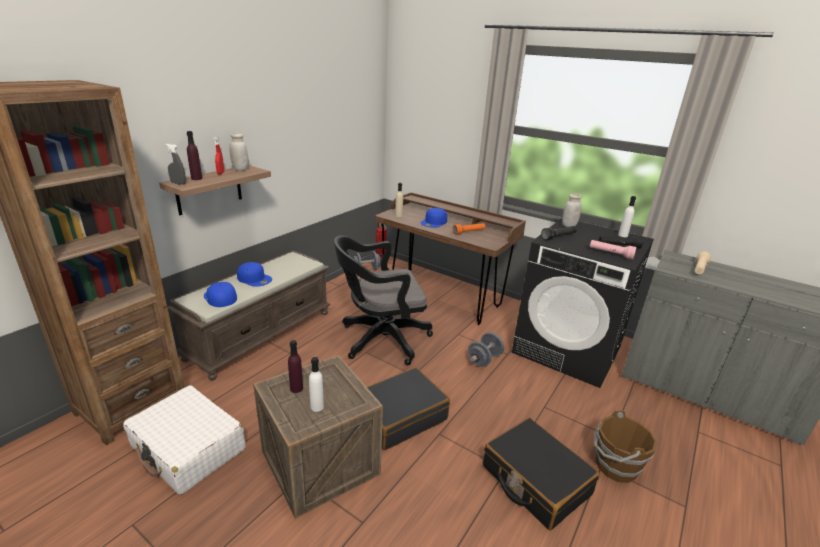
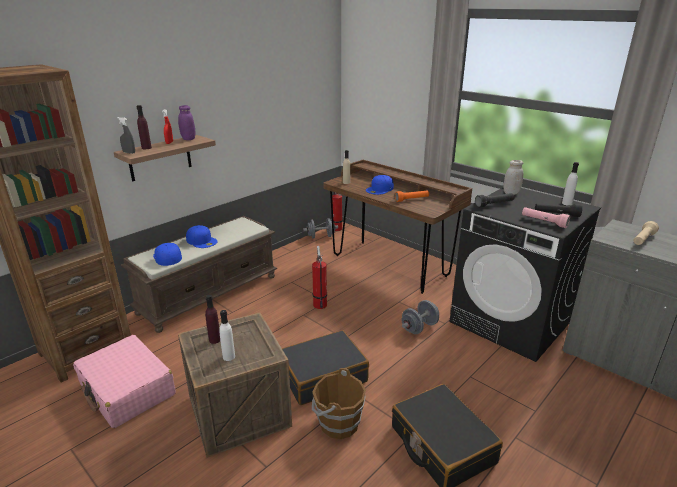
camera: 10 degrees right, 0 degrees up
white suitcase [123,385,246,495] -> pink suitcase [73,335,176,428]
white jar [229,133,249,171] -> purple jar [178,105,195,140]
black office chair [334,235,433,366] -> fire extinguisher [312,246,327,309]
brown bucket [594,410,657,483] -> brown bucket moved to [312,368,366,439]

